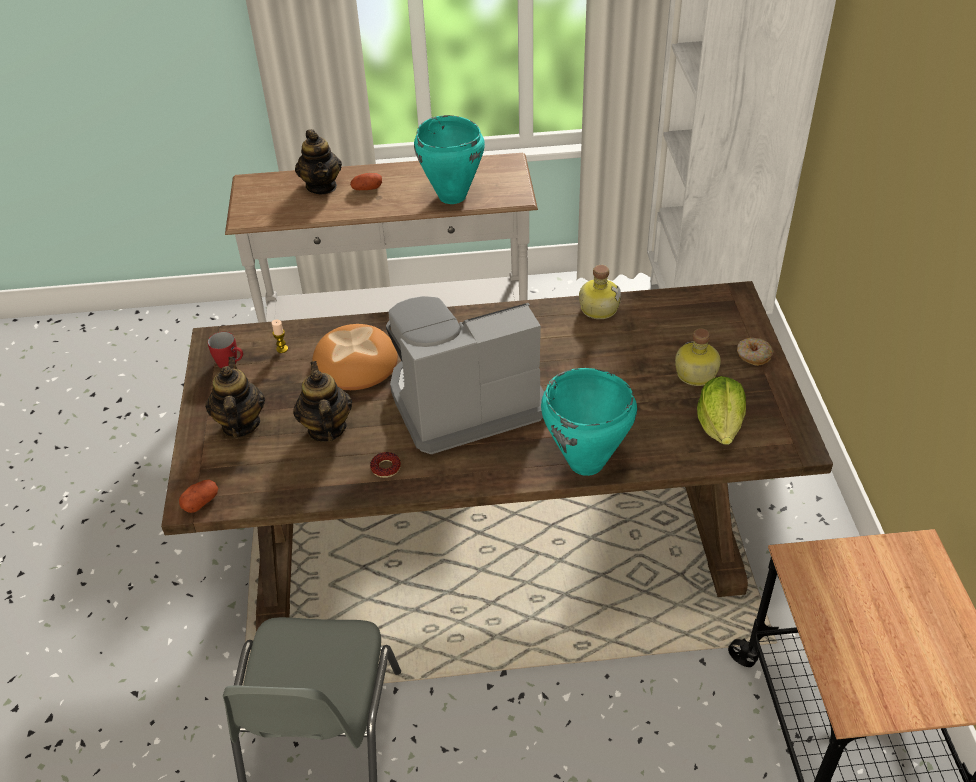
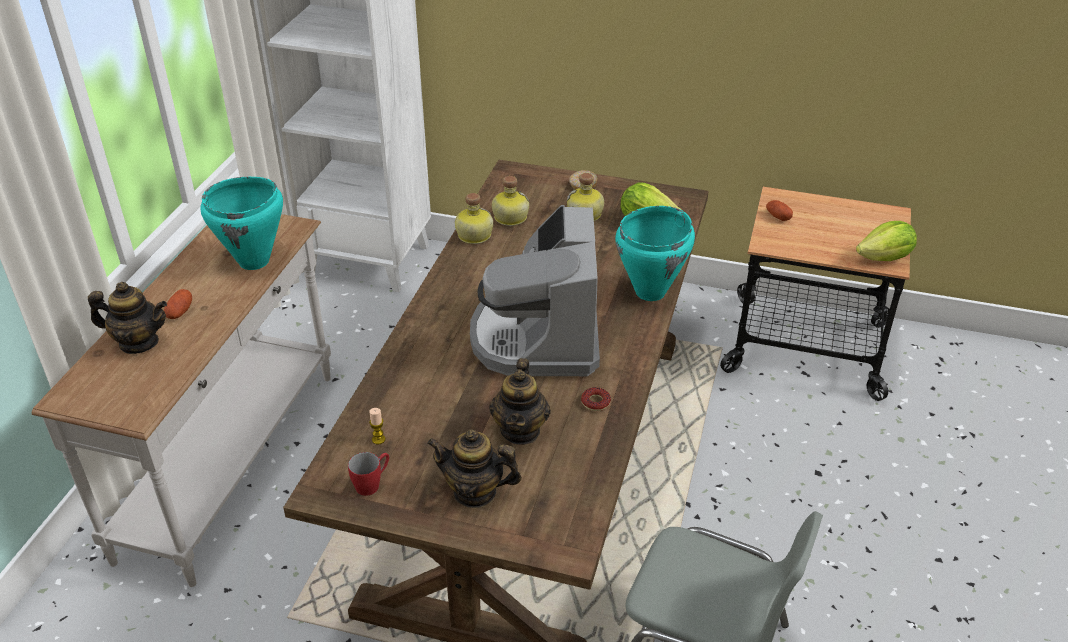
camera: 70 degrees left, 5 degrees down
potato [179,479,218,513] -> potato moved to [766,200,793,221]
teapot [293,361,352,442] -> teapot turned 90 degrees counterclockwise [489,358,551,445]
bread [312,324,398,390] -> none
none -> bottle [492,176,530,226]
none -> lettuce [856,221,917,261]

